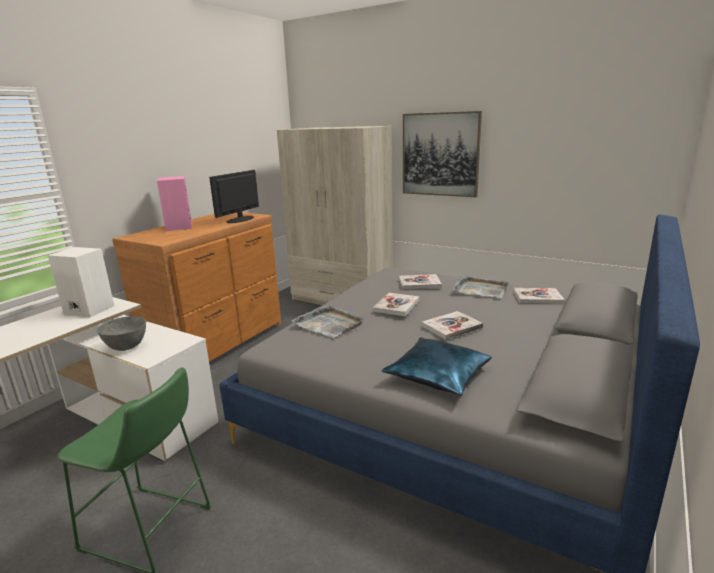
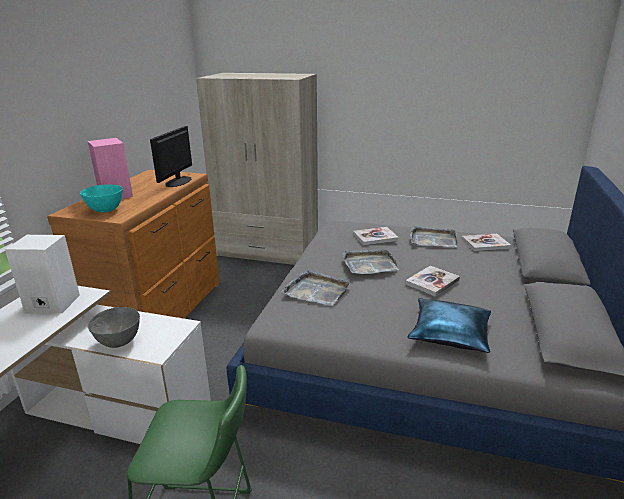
camera: 15 degrees left, 5 degrees up
book [373,293,419,316] -> grey tray [343,249,399,274]
picture [403,111,482,197] -> none
none -> turquoise bowl [80,184,123,212]

